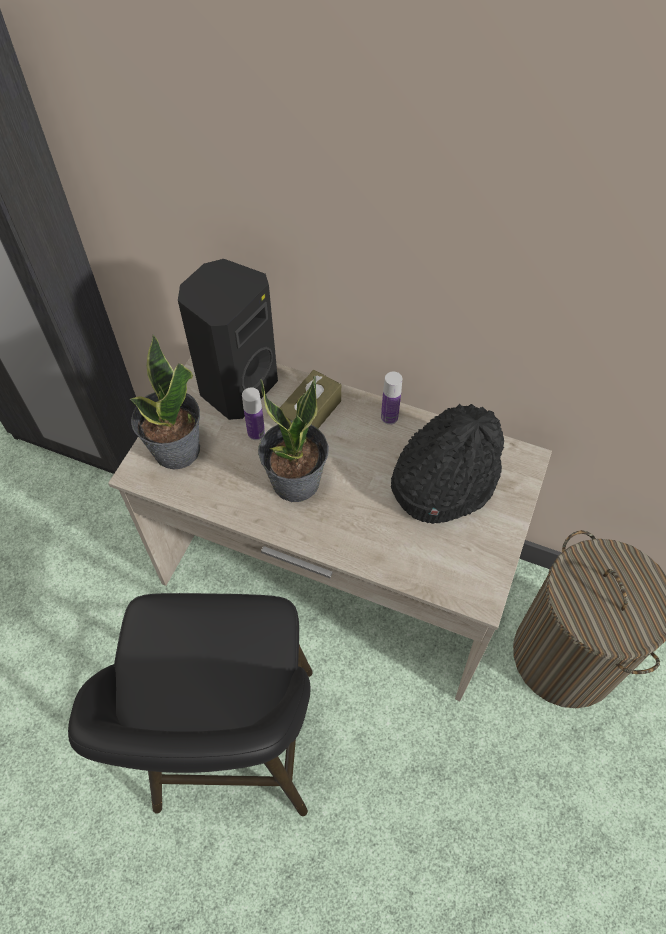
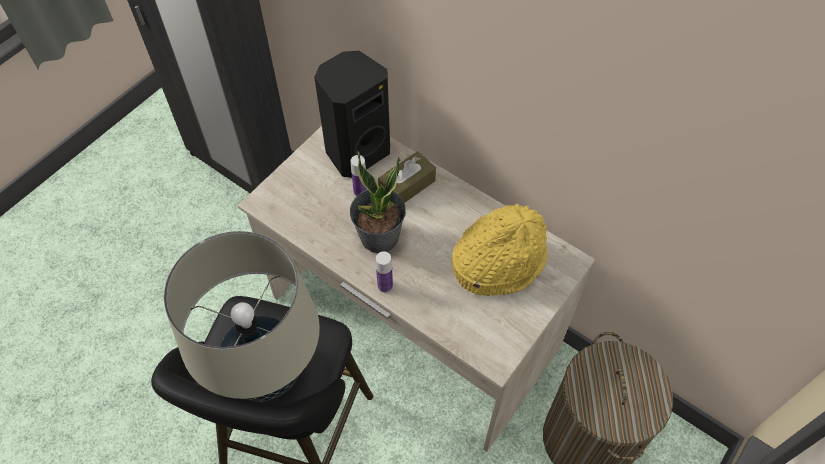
camera: 15 degrees right, 0 degrees up
potted plant [130,335,200,470] -> none
bottle [381,371,402,425] -> bottle moved to [376,251,393,293]
black hat [391,404,504,524] -> yellow hat [451,204,548,296]
none -> beige table lamp [164,231,320,401]

